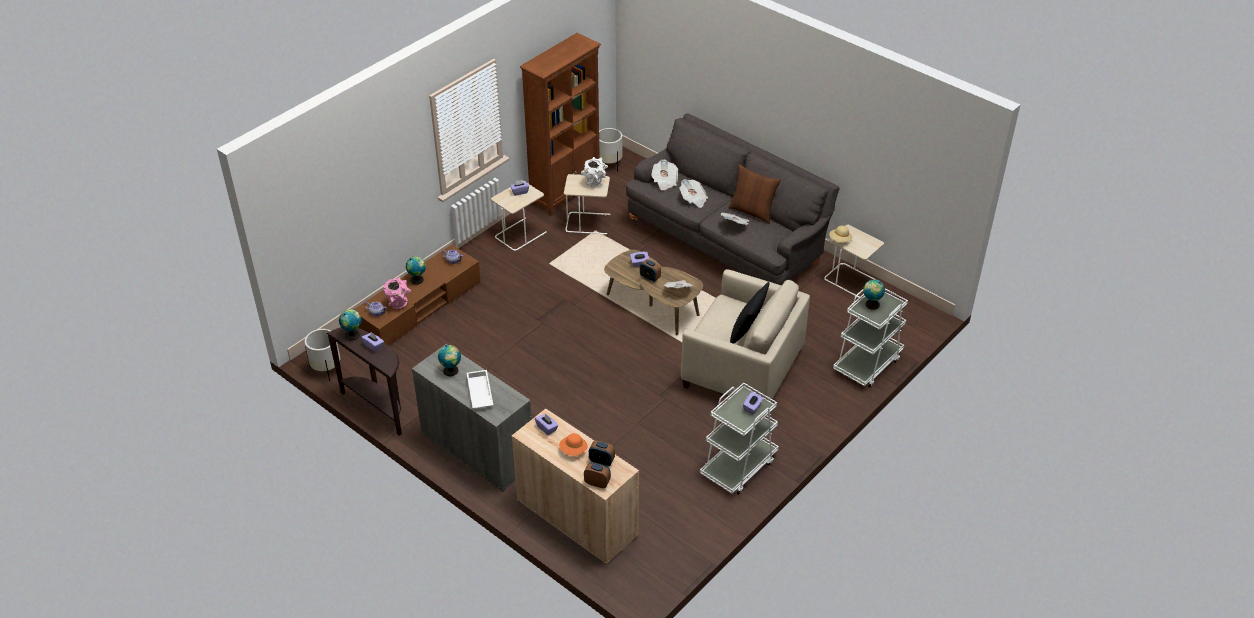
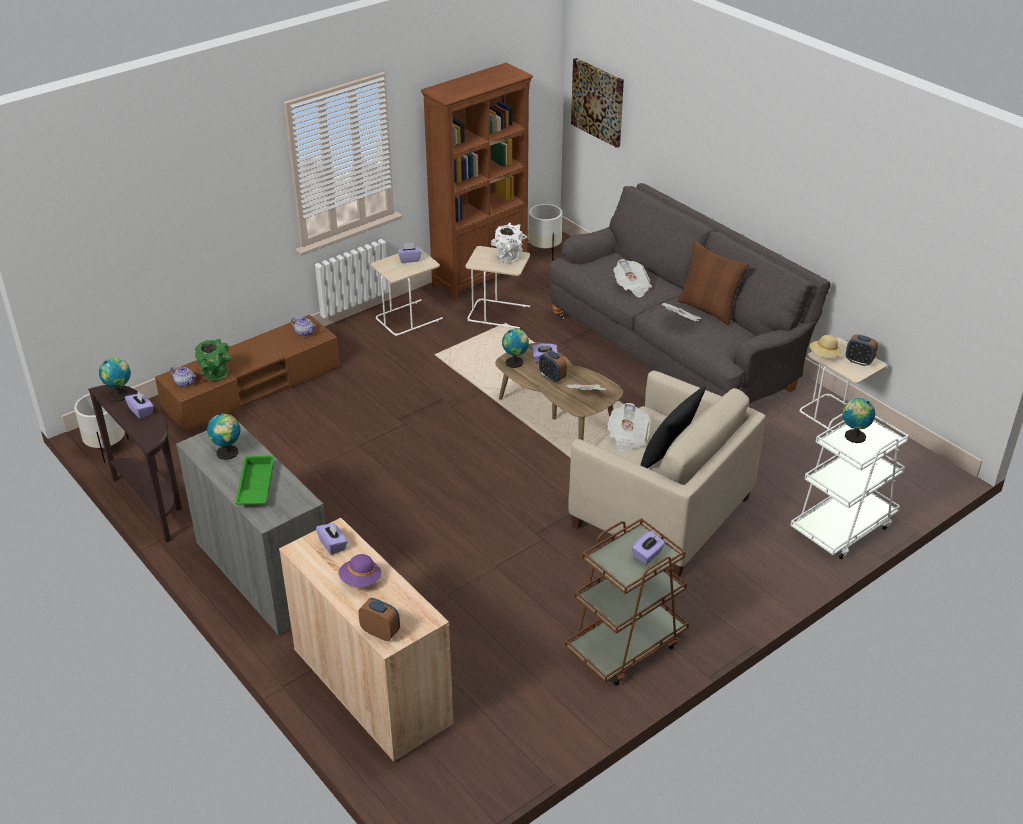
camera: 10 degrees right, 5 degrees down
pink vase [383,277,411,309] -> green vase [195,339,233,381]
globe [406,256,426,285] -> globe moved to [502,329,529,368]
white tray [467,370,493,409] -> green tray [235,456,274,505]
orange hat [559,433,588,456] -> purple hat [339,554,381,587]
alarm clock [589,440,615,466] -> alarm clock moved to [846,334,878,366]
newspaper [651,160,678,191] -> newspaper moved to [607,403,651,452]
white cart [700,383,779,495] -> brown cart [565,518,689,686]
none -> picture [571,58,624,148]

